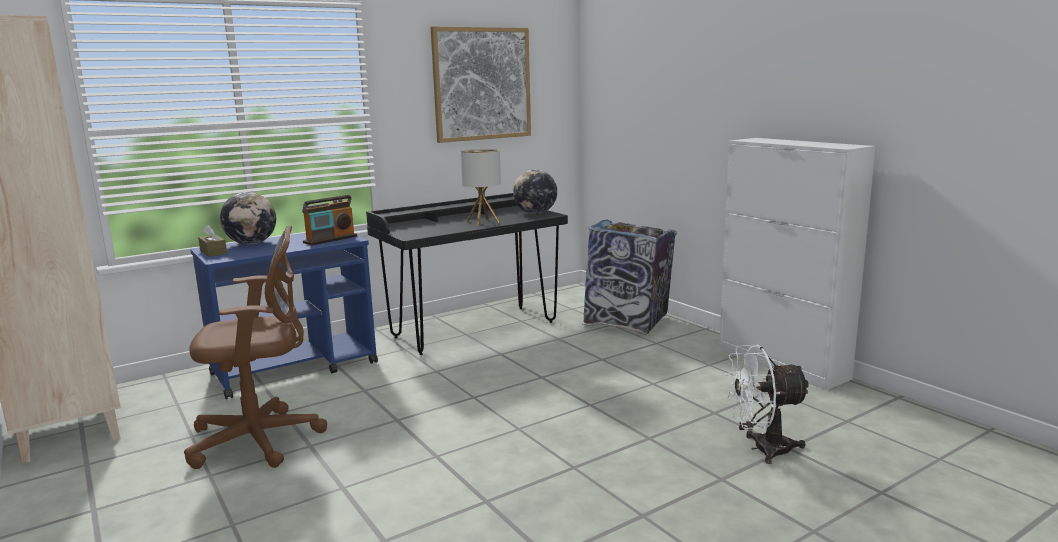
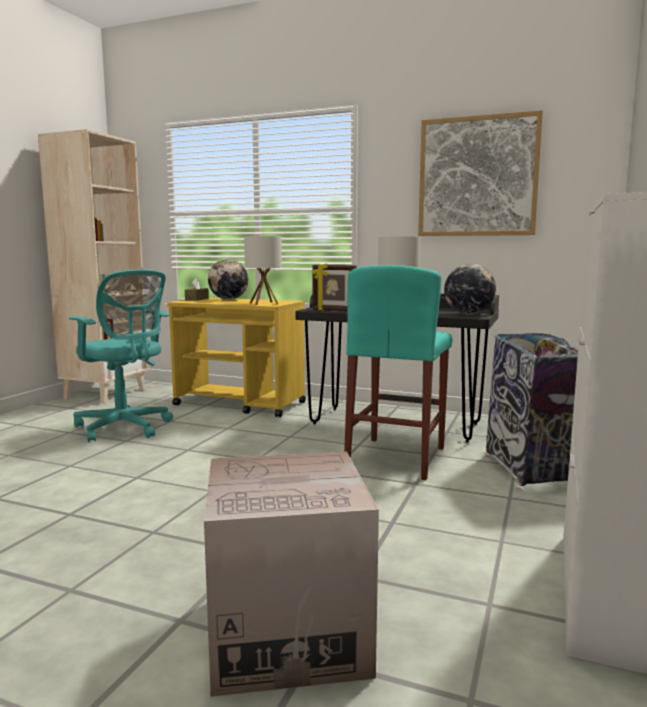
camera: 55 degrees right, 5 degrees down
brown office chair [184,225,327,469] -> turquoise office chair [69,270,173,442]
blue cart [190,233,378,399] -> yellow cart [167,298,306,418]
radio [302,195,357,246] -> table lamp [244,236,282,305]
white fan [726,344,811,464] -> cardboard box [204,452,379,697]
none -> picture frame [312,263,357,311]
none -> turquoise stool [344,265,452,480]

